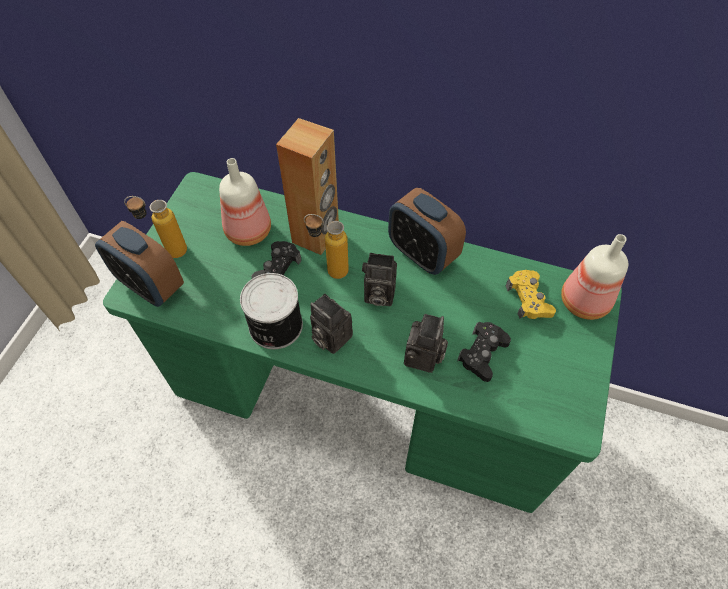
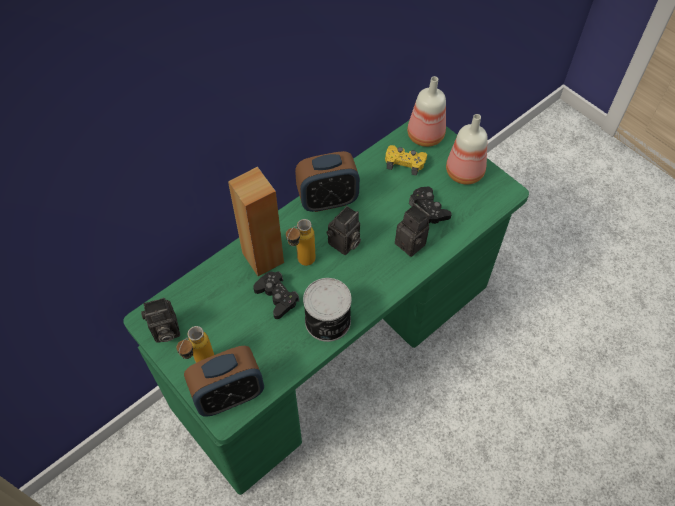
camera: 60 degrees left, 0 degrees up
bottle [219,158,271,246] -> bottle moved to [446,114,488,184]
camera [310,294,353,354] -> camera moved to [141,298,180,343]

